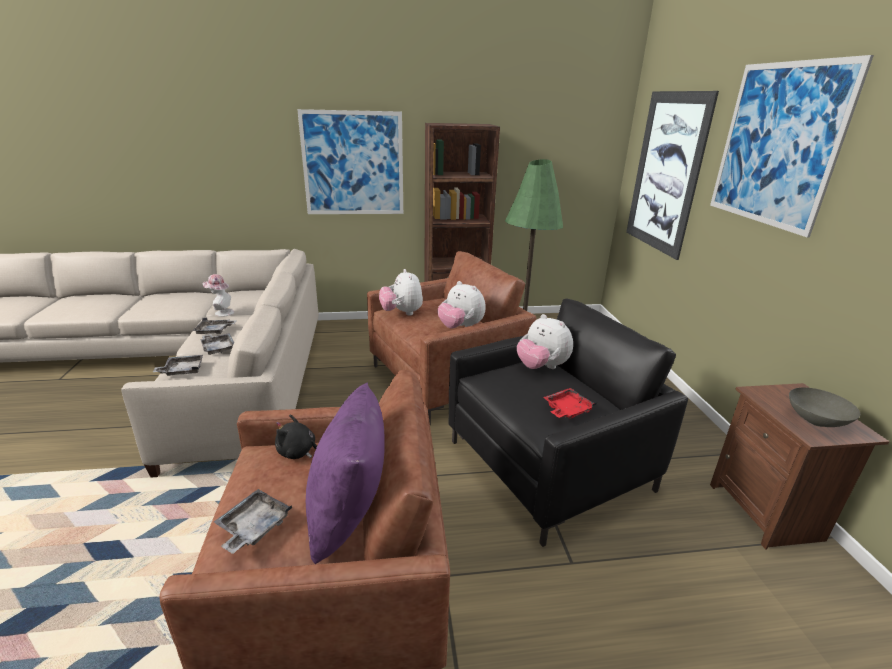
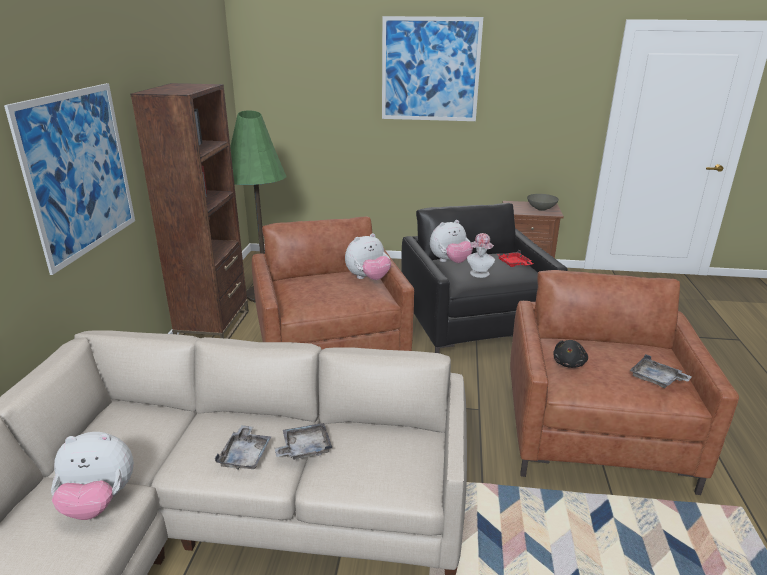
camera: 75 degrees left, 0 degrees up
grey tray [153,355,203,376] -> none
hat [202,274,234,317] -> hat moved to [467,233,495,278]
purple pillow [306,382,385,564] -> none
plush toy [379,269,423,316] -> plush toy moved to [51,432,134,520]
picture [626,91,719,260] -> none

